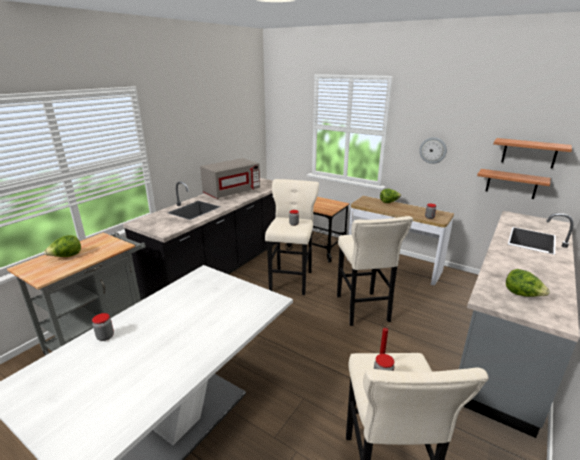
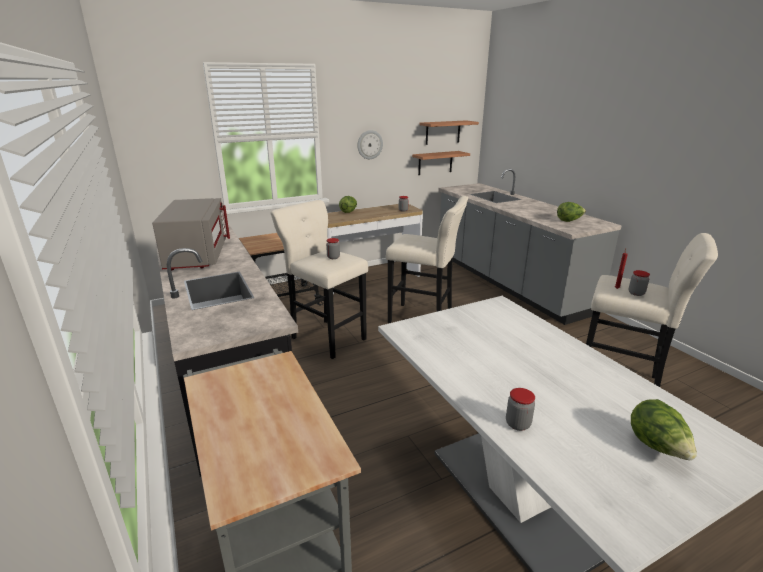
camera: 60 degrees left, 0 degrees up
lettuce [44,235,81,257] -> lettuce moved to [631,399,697,460]

